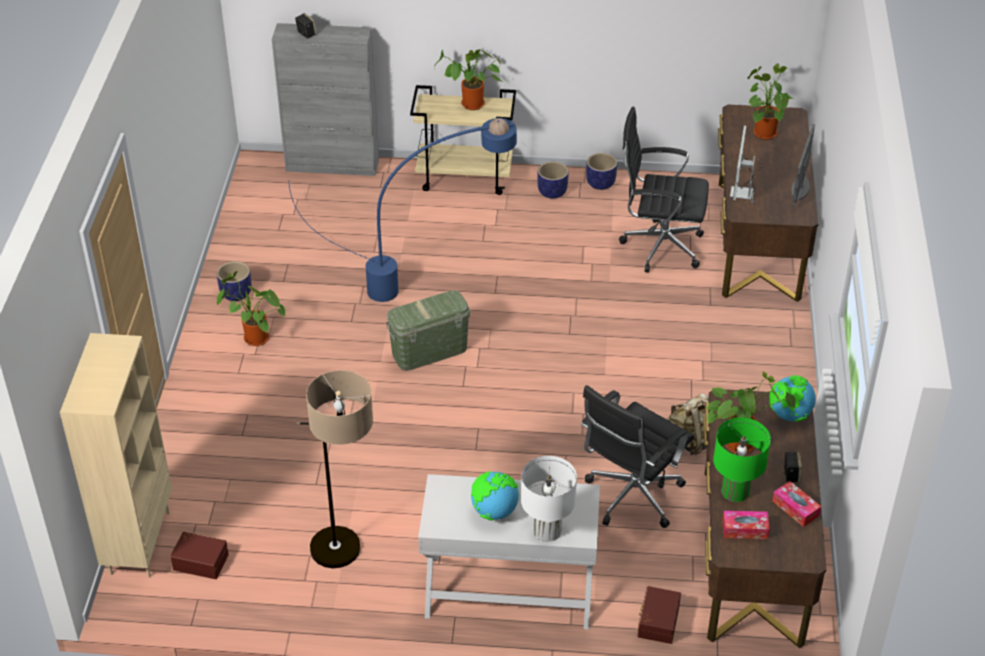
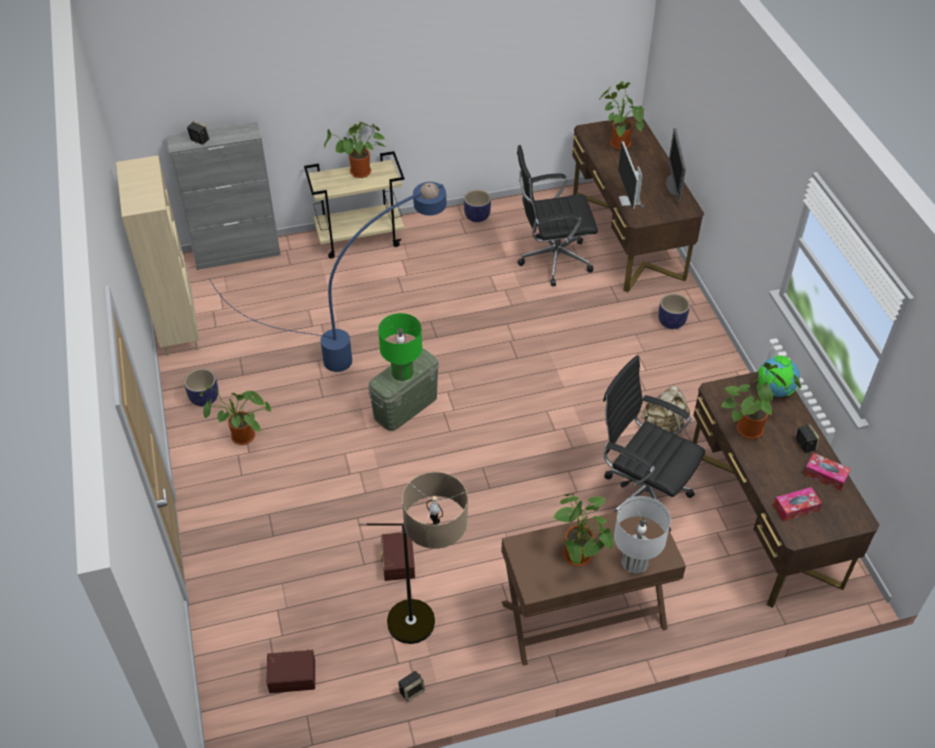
camera: 20 degrees left, 5 degrees up
beige bookcase [60,333,172,578] -> beige bookcase moved to [116,155,199,356]
white console table [418,474,600,630] -> brown console table [501,512,686,666]
globe [471,471,519,521] -> potted plant [552,493,613,567]
planter [537,162,568,199] -> planter moved to [658,293,690,329]
black office chair [581,385,695,528] -> black office chair turned 105 degrees clockwise [603,355,705,531]
brown storage box [637,586,681,644] -> brown storage box moved to [380,533,415,581]
green table lamp [713,418,771,502] -> green table lamp moved to [378,313,422,381]
none -> speaker [399,671,425,702]

